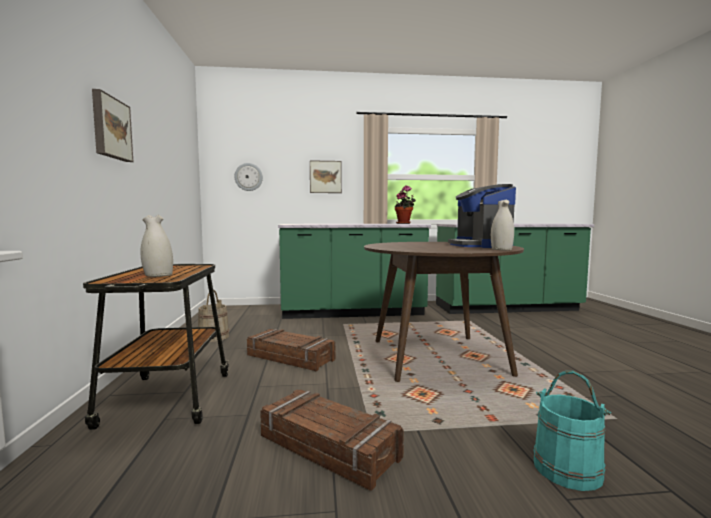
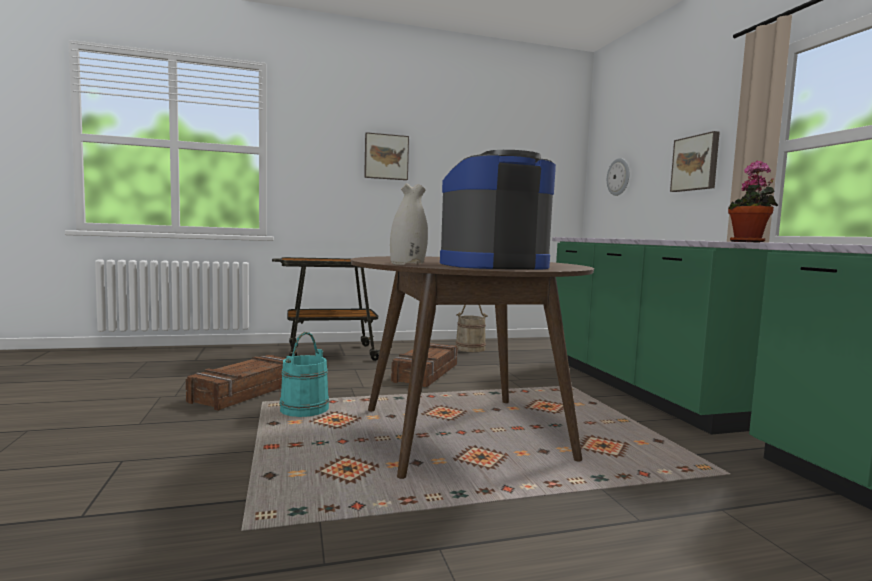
camera: 80 degrees right, 0 degrees up
white vase [140,215,173,277] -> none
turquoise bucket [533,371,611,491] -> turquoise bucket moved to [280,332,329,417]

